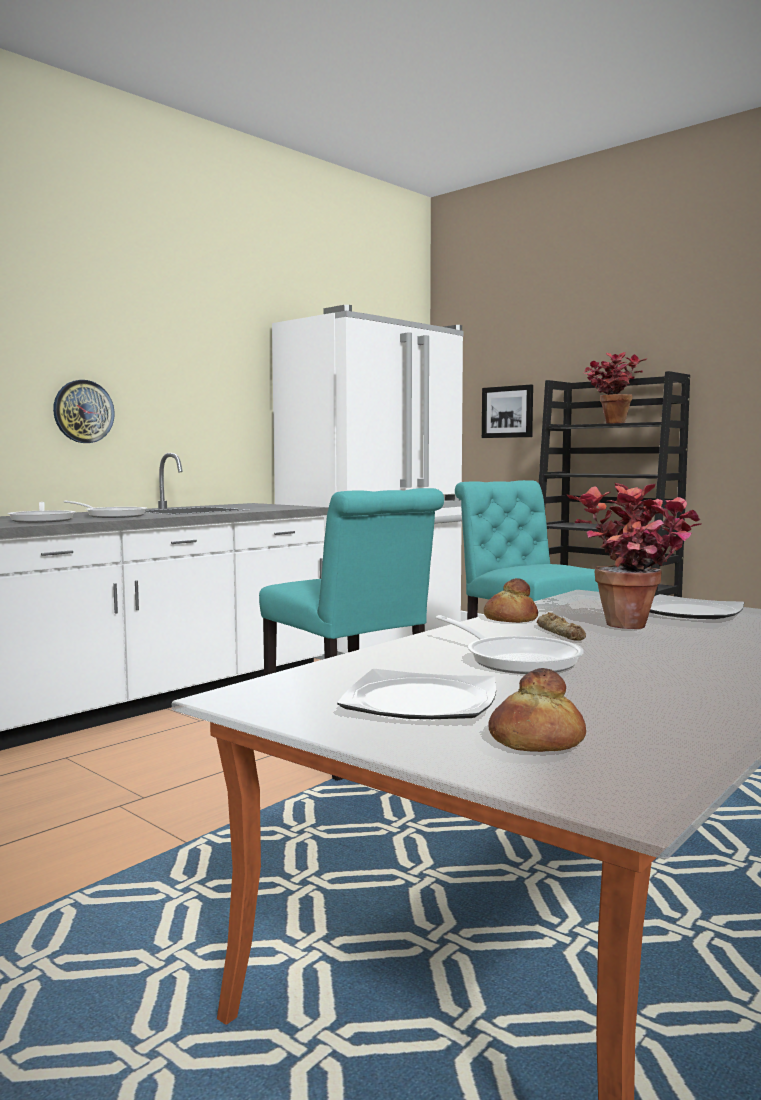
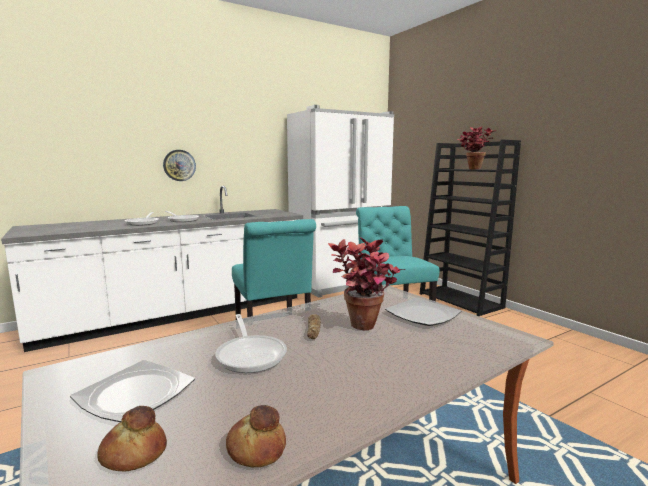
camera: 15 degrees right, 5 degrees up
picture [482,384,533,438] -> none
bread [484,578,538,623] -> bread moved to [226,405,286,467]

